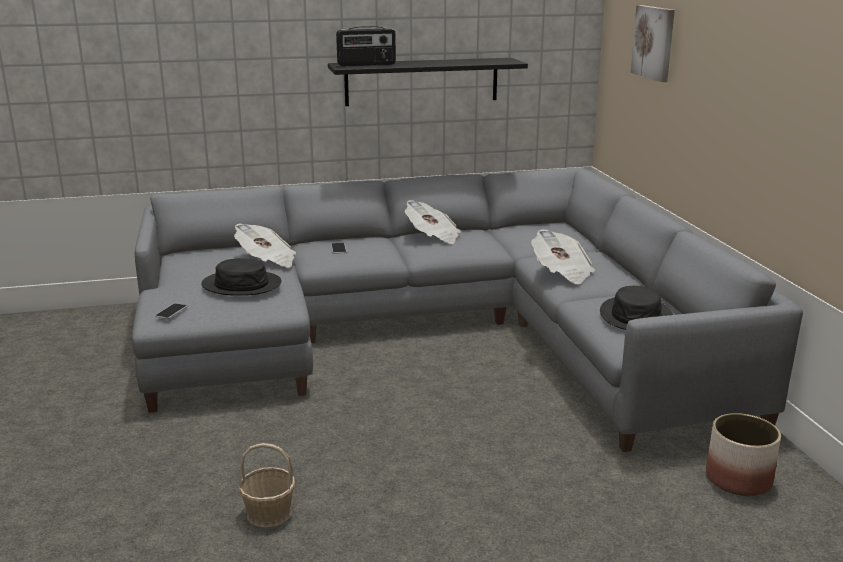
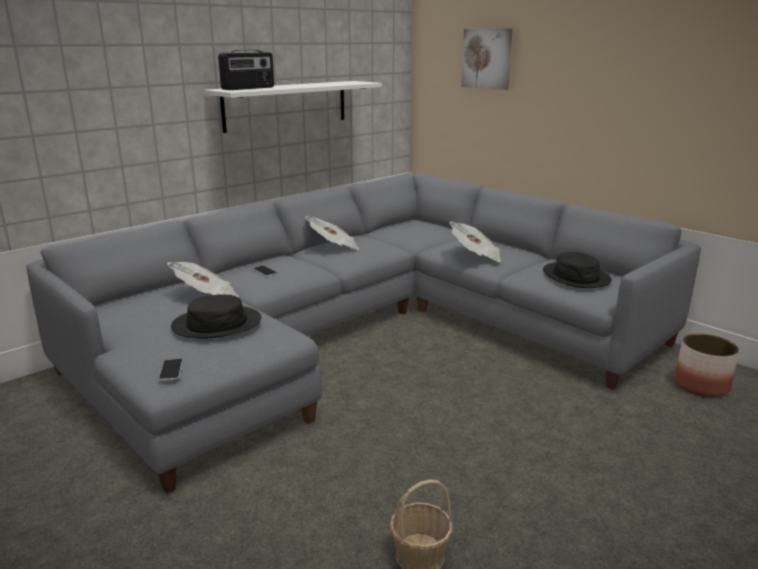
camera: 30 degrees left, 0 degrees up
black shelf [328,58,528,106] -> white shelf [205,81,382,133]

